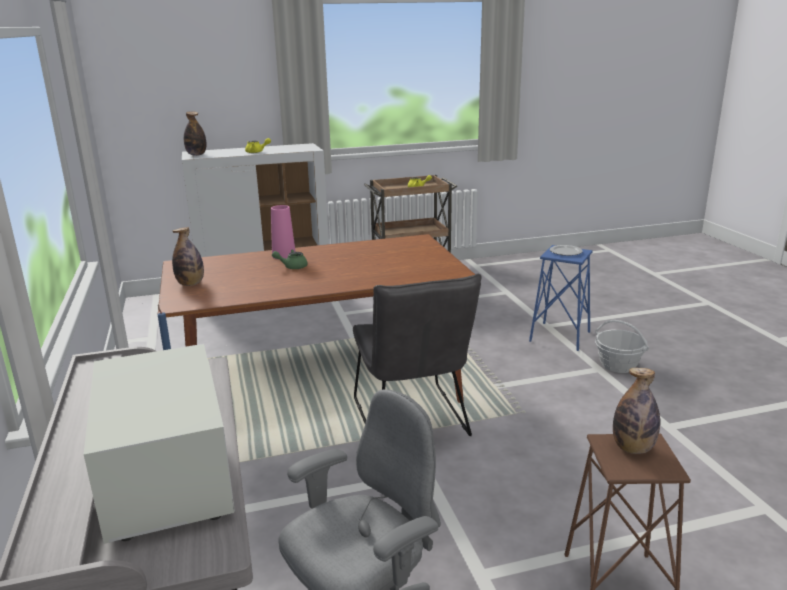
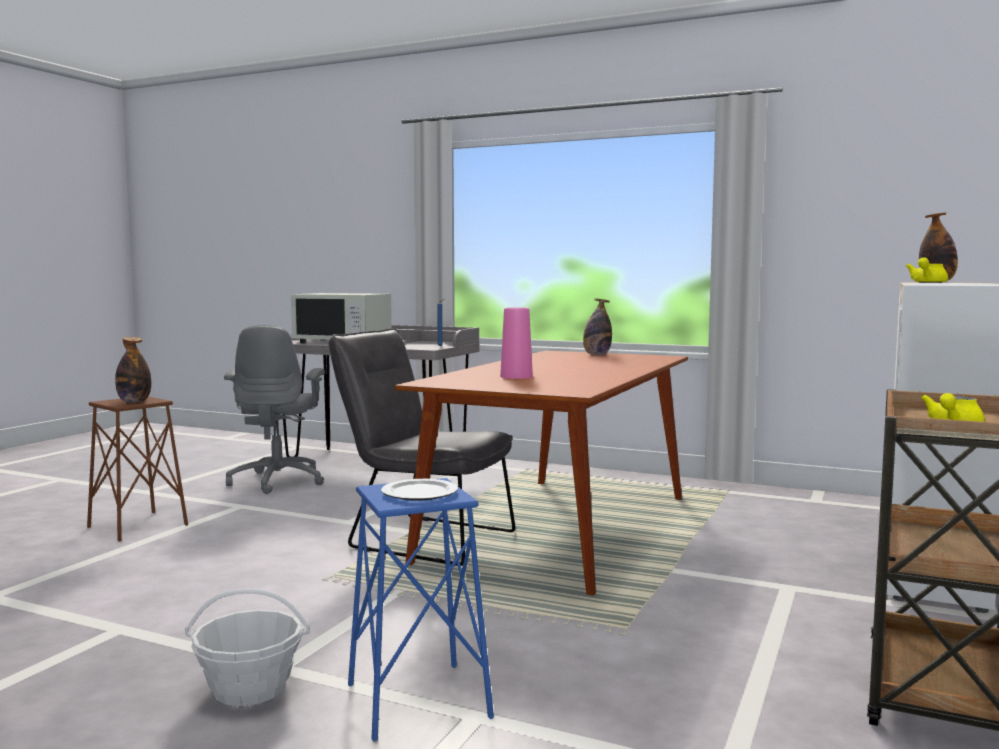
camera: 130 degrees right, 15 degrees down
pink vase [271,205,296,260] -> pink vase moved to [500,308,533,379]
green teapot [272,249,308,269] -> none

